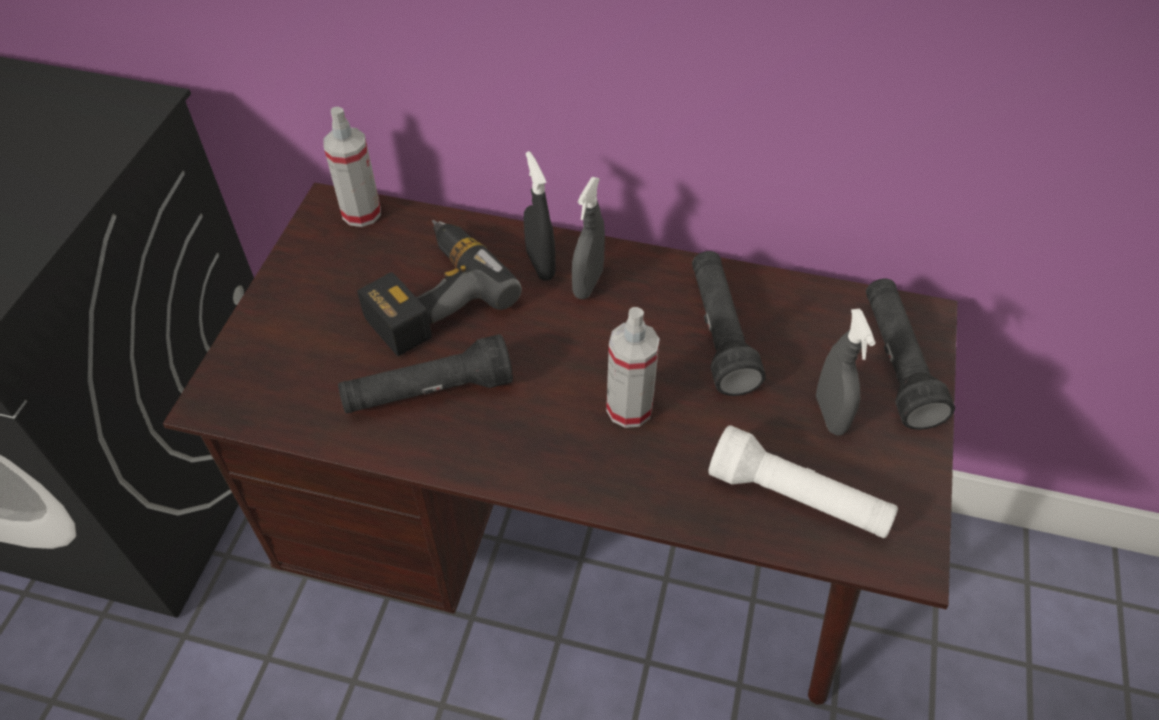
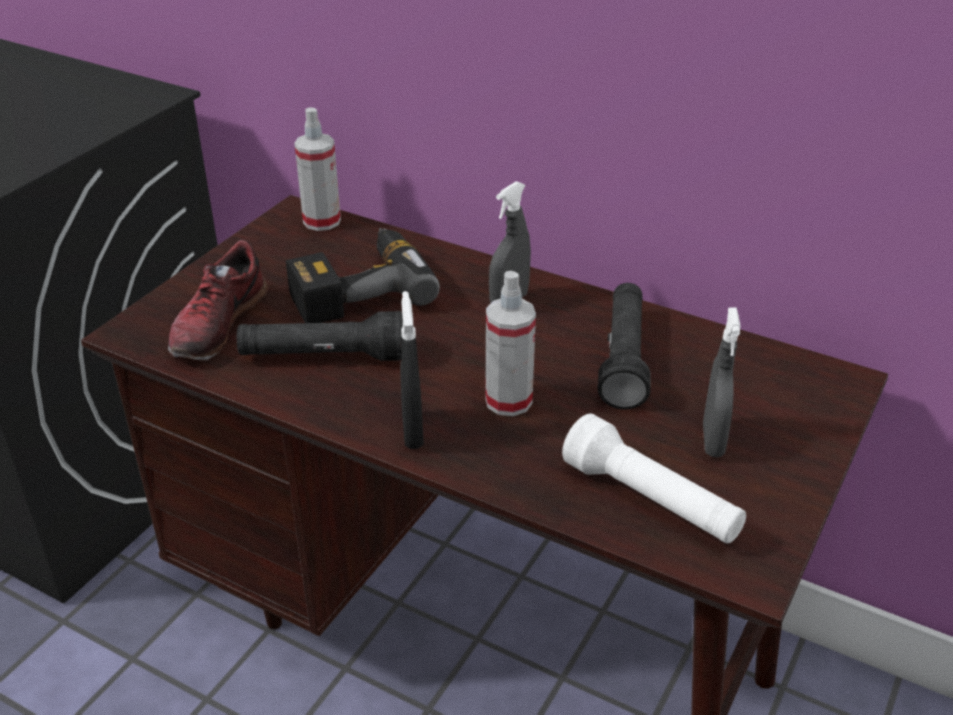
camera: 15 degrees right, 15 degrees down
black spray bottle [524,151,556,281] -> black spray bottle moved to [400,291,424,449]
black flashlight [866,279,955,430] -> none
none -> shoe [168,240,268,361]

